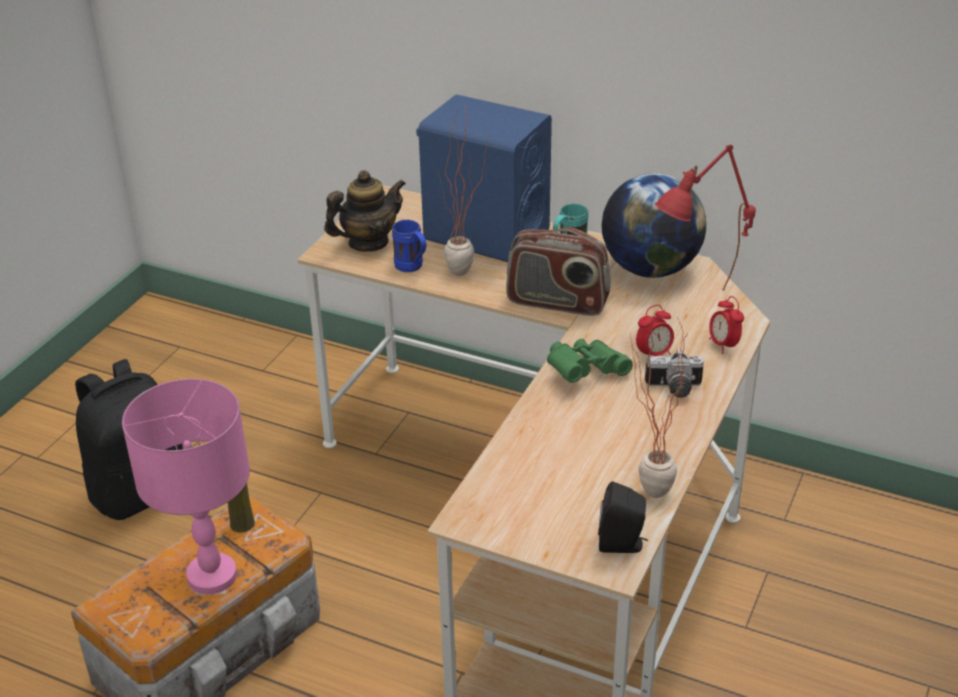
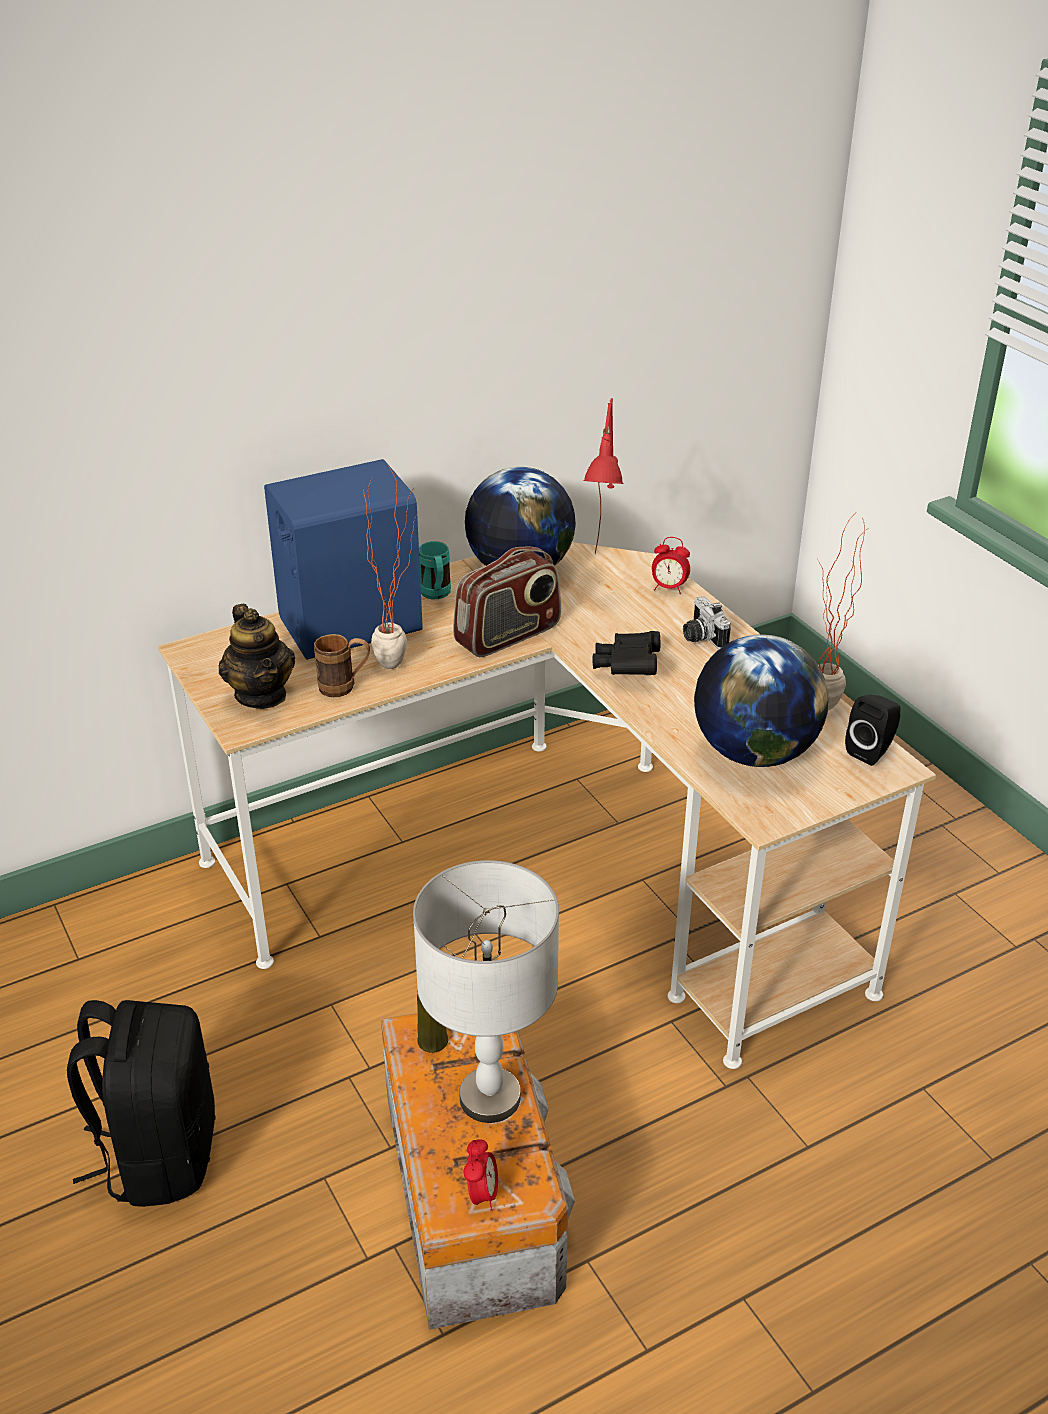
camera: 55 degrees left, 0 degrees up
pink table lamp [122,379,250,594] -> grey table lamp [413,860,559,1123]
teapot [324,170,406,252] -> teapot turned 150 degrees clockwise [219,604,295,709]
blue mug [392,220,426,272] -> brown mug [314,634,370,697]
green binoculars [547,339,633,383] -> black binoculars [593,631,660,675]
alarm clock [636,305,674,357] -> alarm clock moved to [464,1139,498,1211]
camera [645,349,704,398] -> camera turned 120 degrees clockwise [683,596,731,649]
none -> globe [694,634,828,767]

